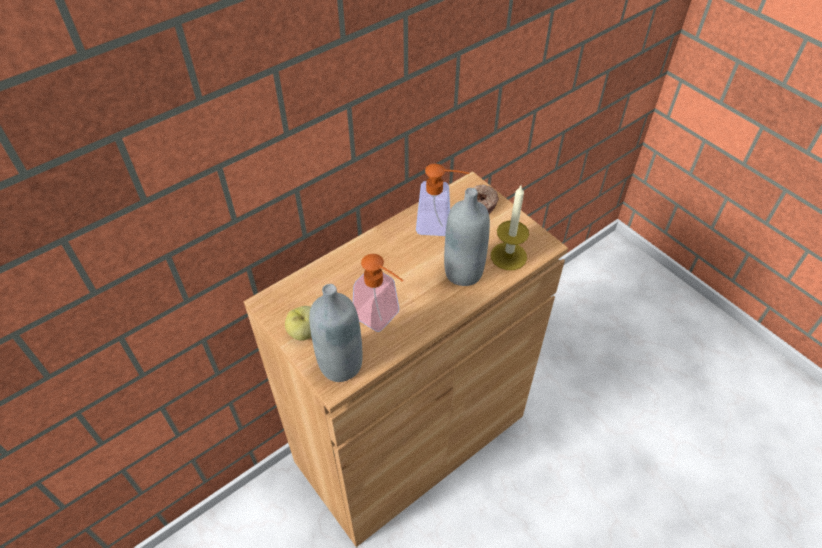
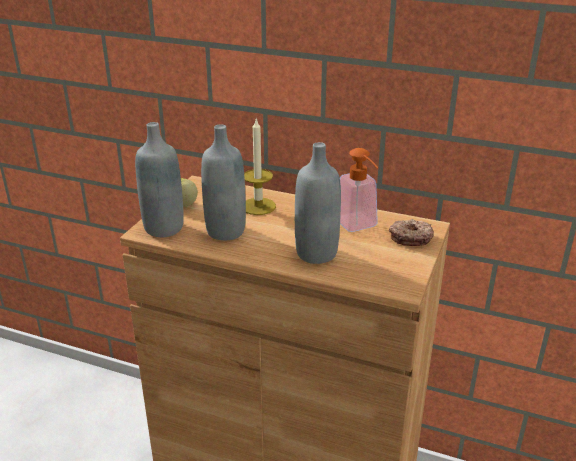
camera: 60 degrees right, 20 degrees down
soap dispenser [353,254,404,332] -> grey bottle [201,124,246,240]
candle [491,186,529,270] -> candle moved to [244,118,276,215]

